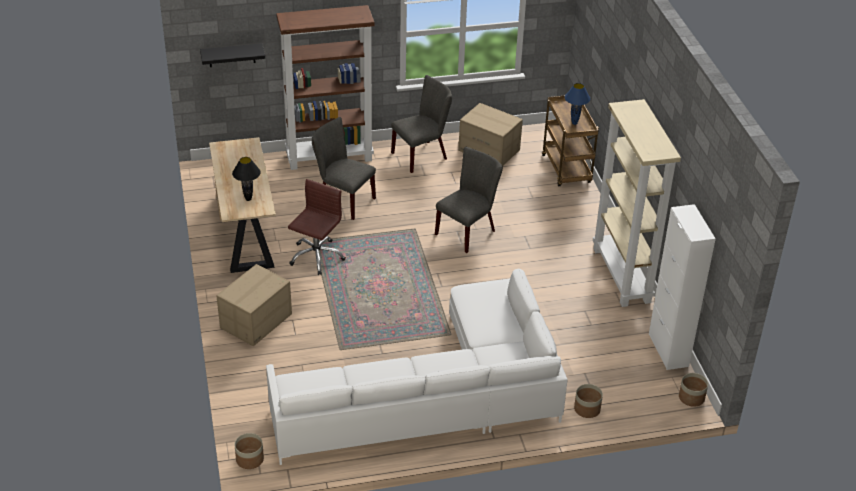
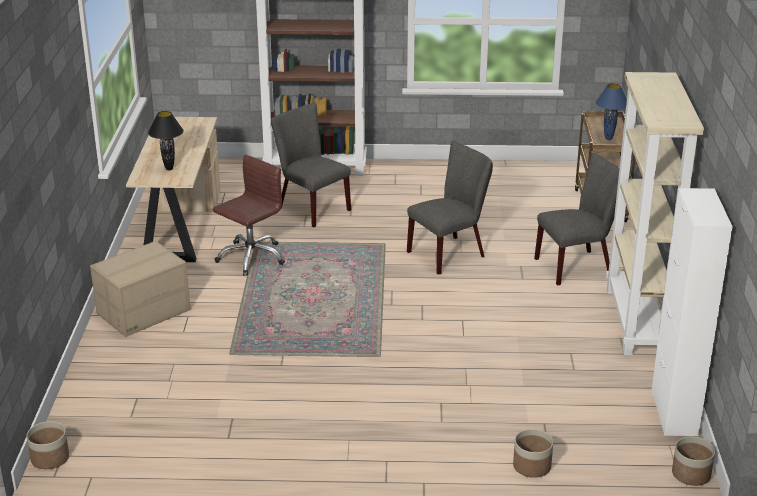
camera: 15 degrees right, 10 degrees down
black shelf [200,43,265,67] -> none
white sofa [266,268,568,465] -> none
grey chair [391,75,452,173] -> grey chair moved to [534,152,620,285]
cardboard box [458,103,523,166] -> none

